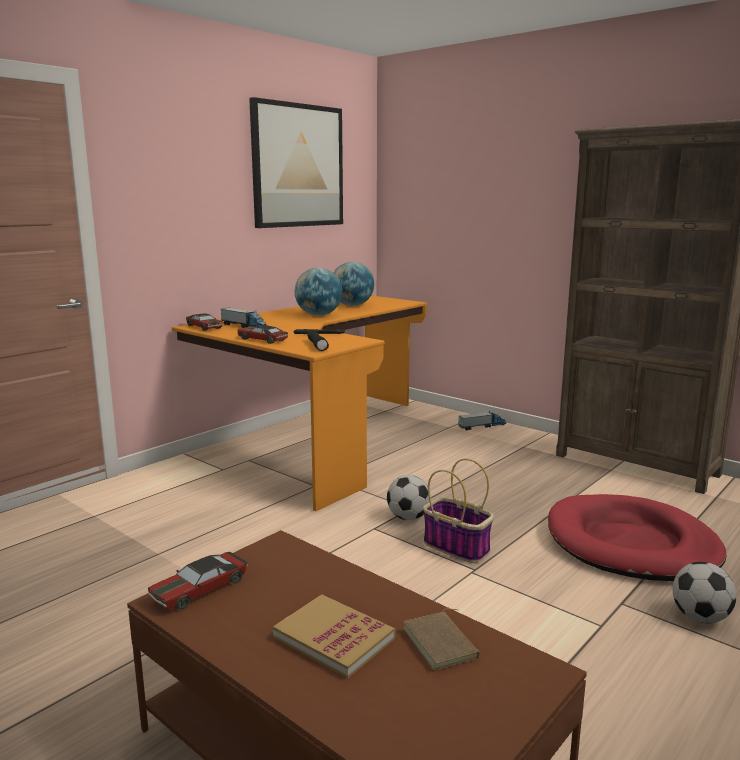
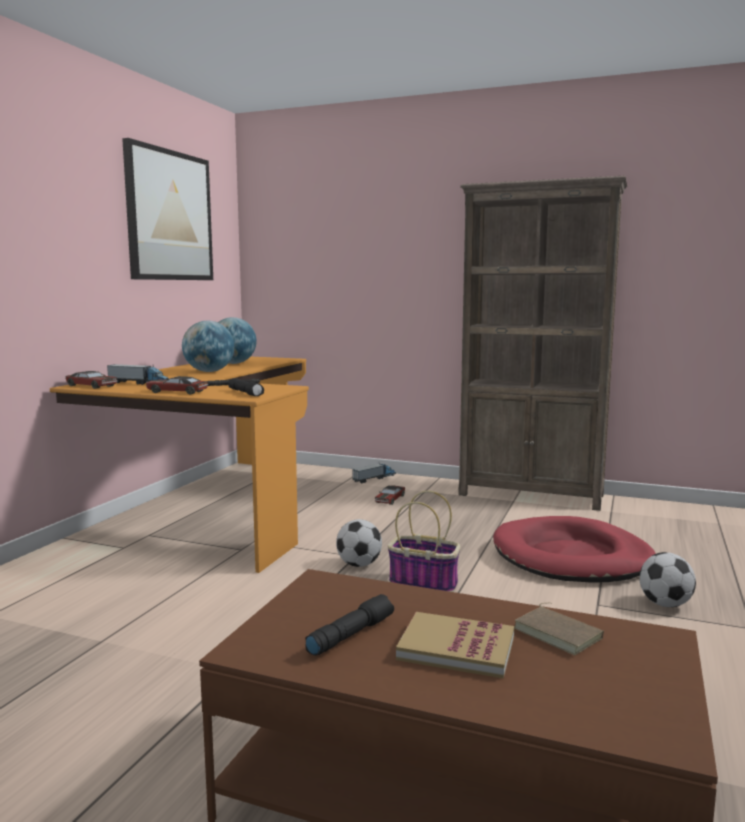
camera: 20 degrees left, 5 degrees down
toy car [148,552,248,610] -> toy car moved to [375,485,405,505]
none -> black flashlight [305,594,394,656]

